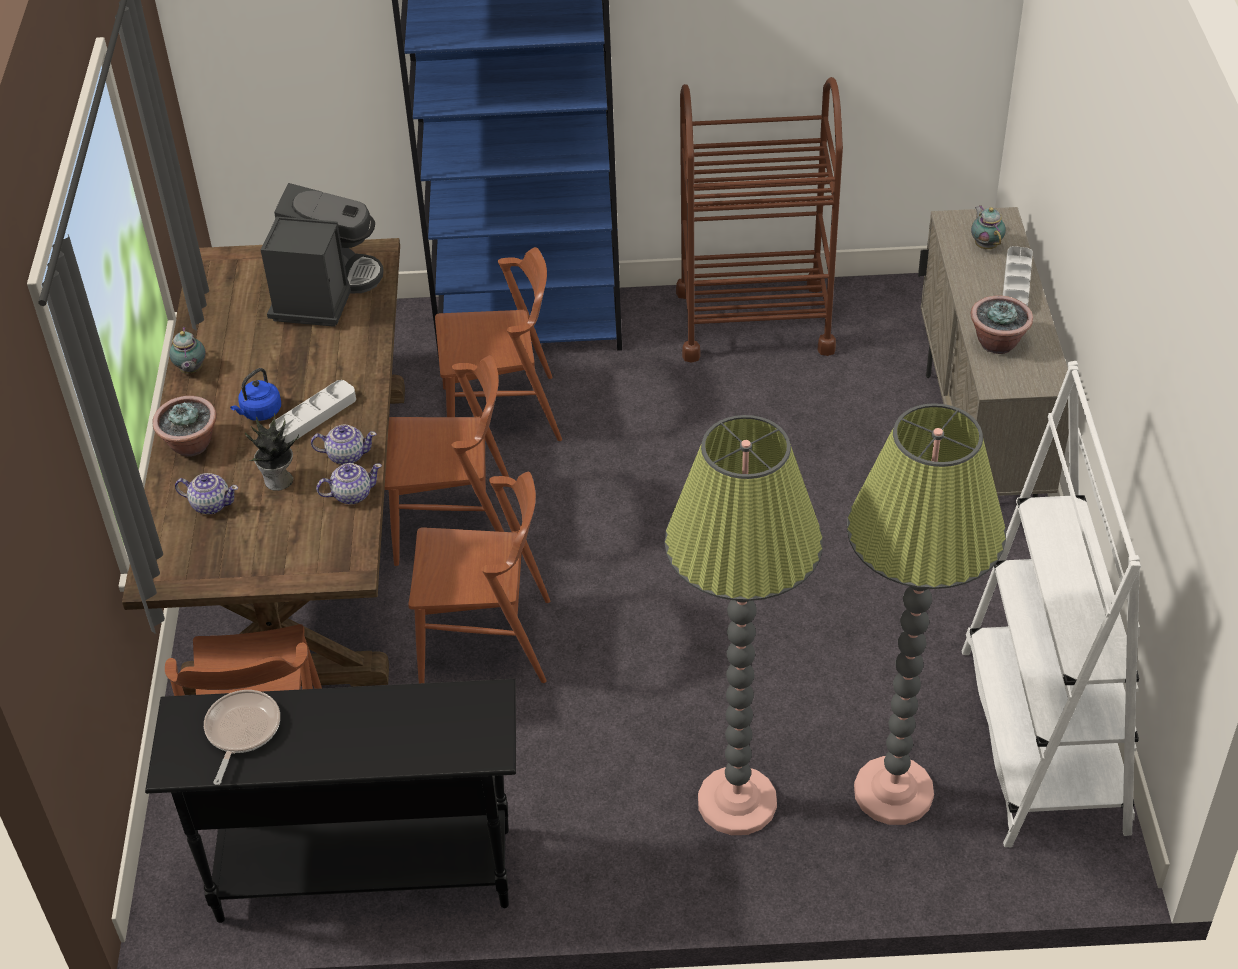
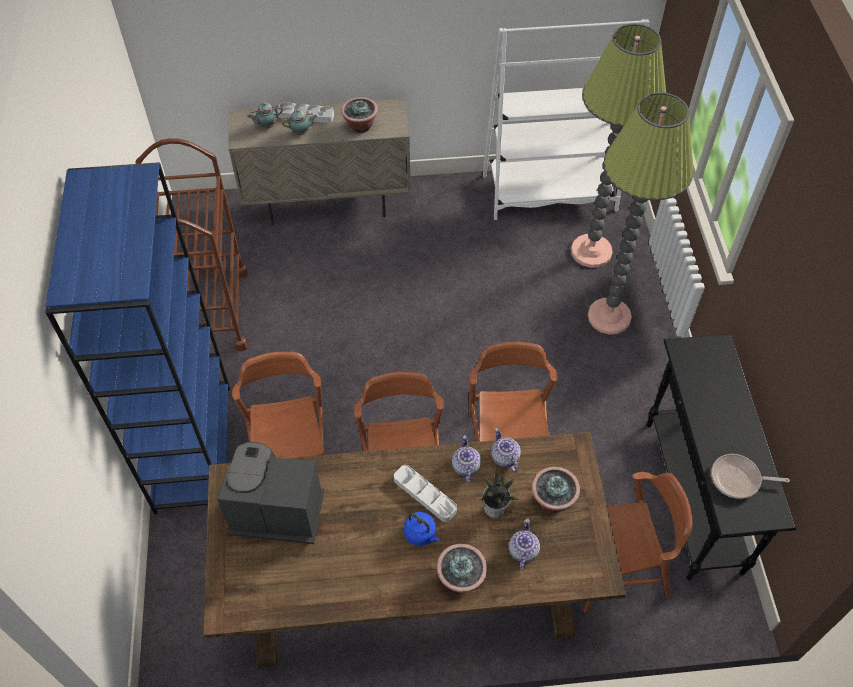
camera: 95 degrees left, 10 degrees up
teapot [169,327,206,373] -> teapot moved to [282,109,317,135]
none -> potted plant [532,467,580,513]

